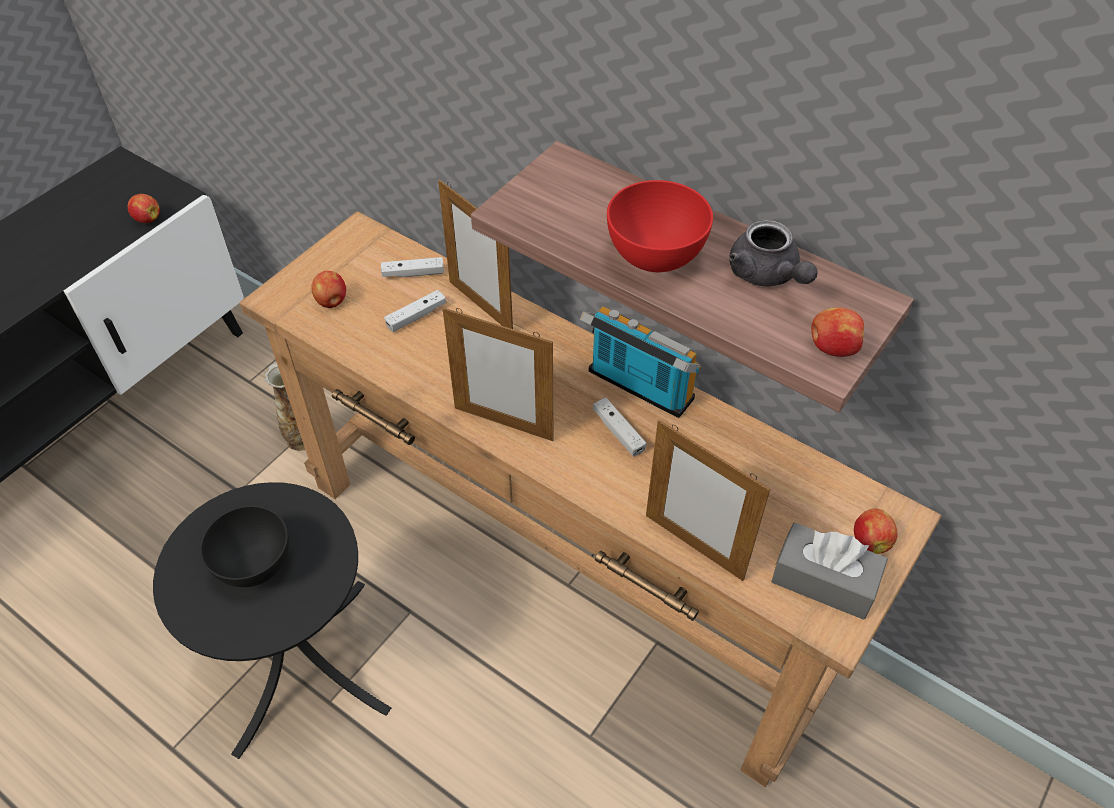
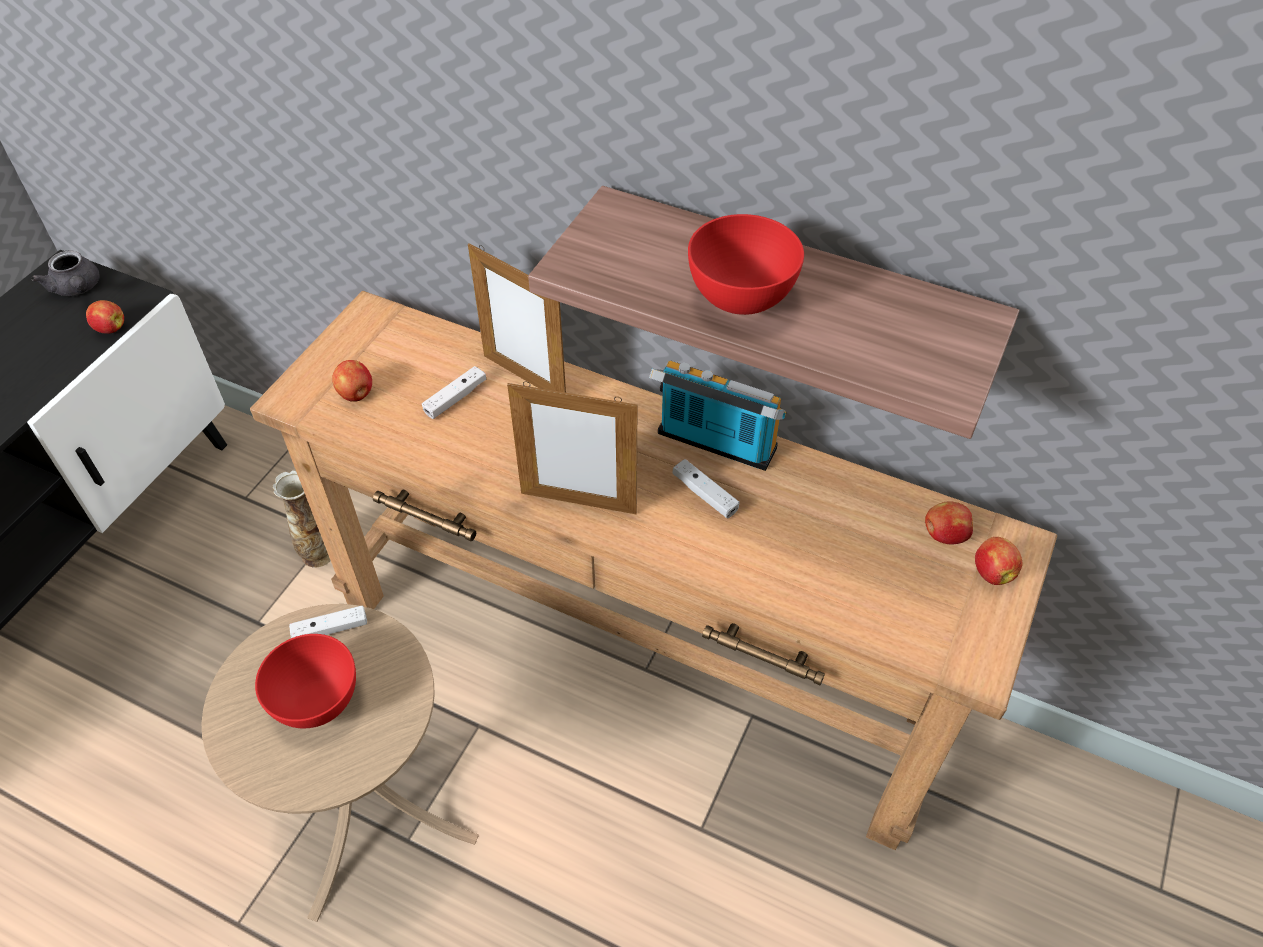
camera: 10 degrees left, 0 degrees up
black side table [153,482,391,759] -> beige side table [202,604,479,922]
black bowl [200,505,289,587] -> red bowl [255,634,356,728]
white game controller [381,257,444,277] -> white game controller moved to [289,605,367,638]
picture frame [646,420,770,581] -> none
grey teapot [729,220,818,287] -> grey teapot moved to [32,251,100,296]
grey tissue box [771,522,888,620] -> none
apple [811,307,864,357] -> apple moved to [925,501,973,544]

